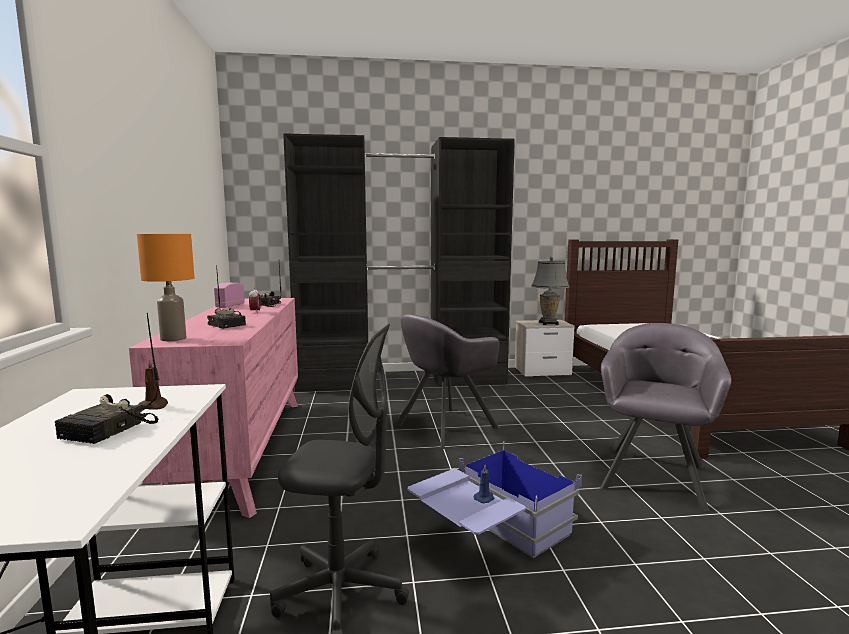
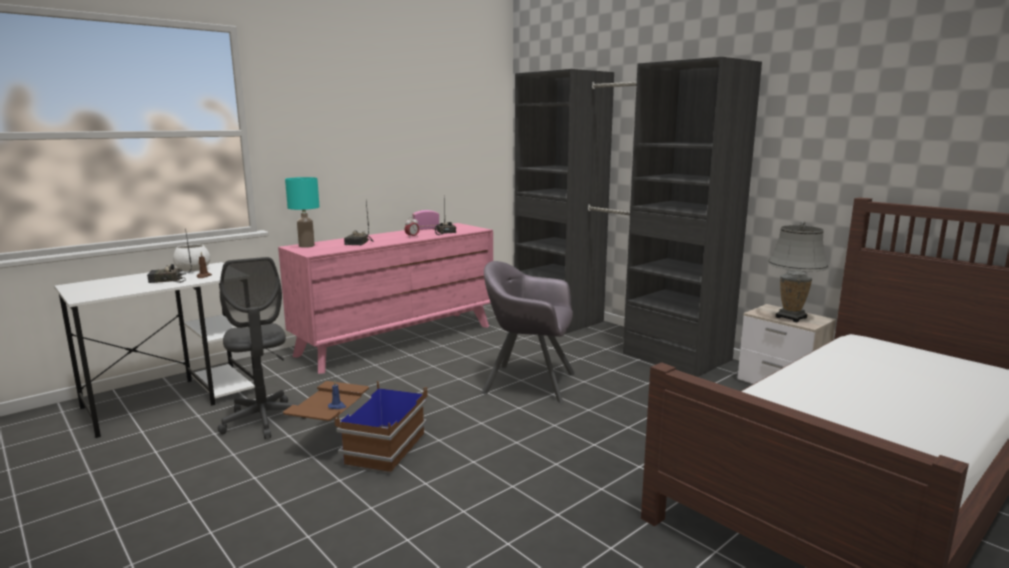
camera: 55 degrees right, 5 degrees up
orange table lamp [137,234,194,341] -> turquoise table lamp [285,177,320,248]
blue storage box [408,441,582,558] -> brown storage box [283,381,428,474]
grey armchair [600,323,732,512] -> none
none -> white bowl [173,244,211,272]

